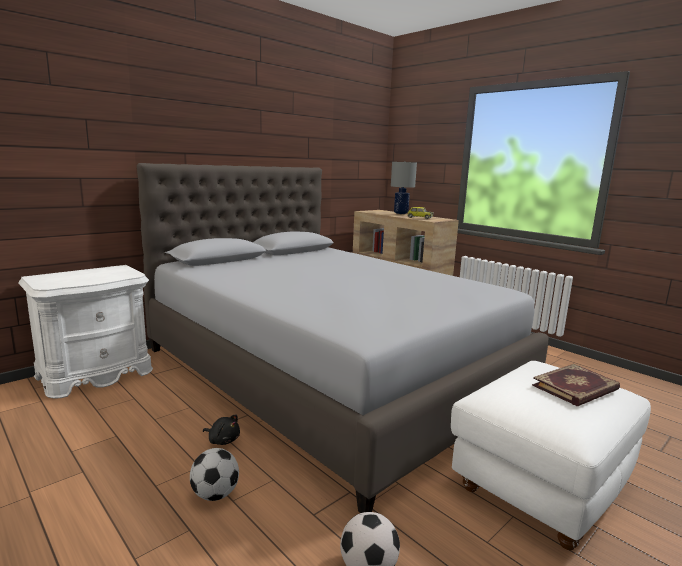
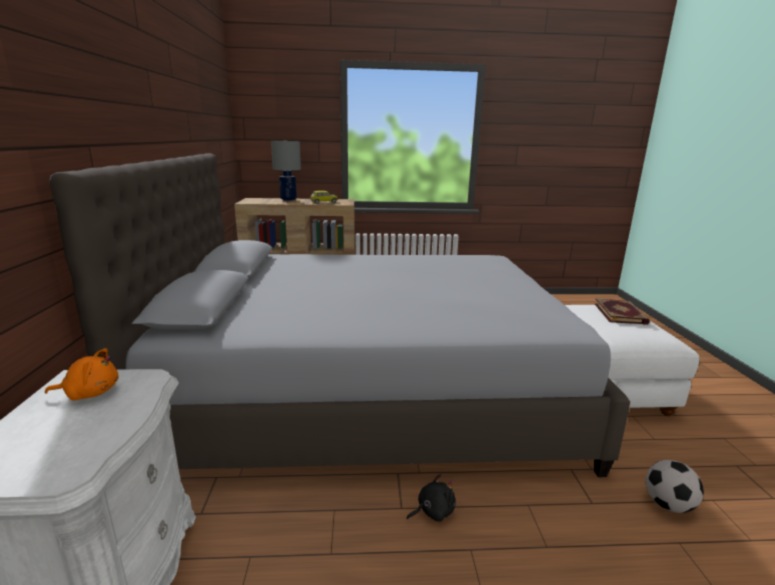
camera: 50 degrees left, 5 degrees up
football [190,448,239,501] -> none
none -> orange plush toy [45,348,119,400]

